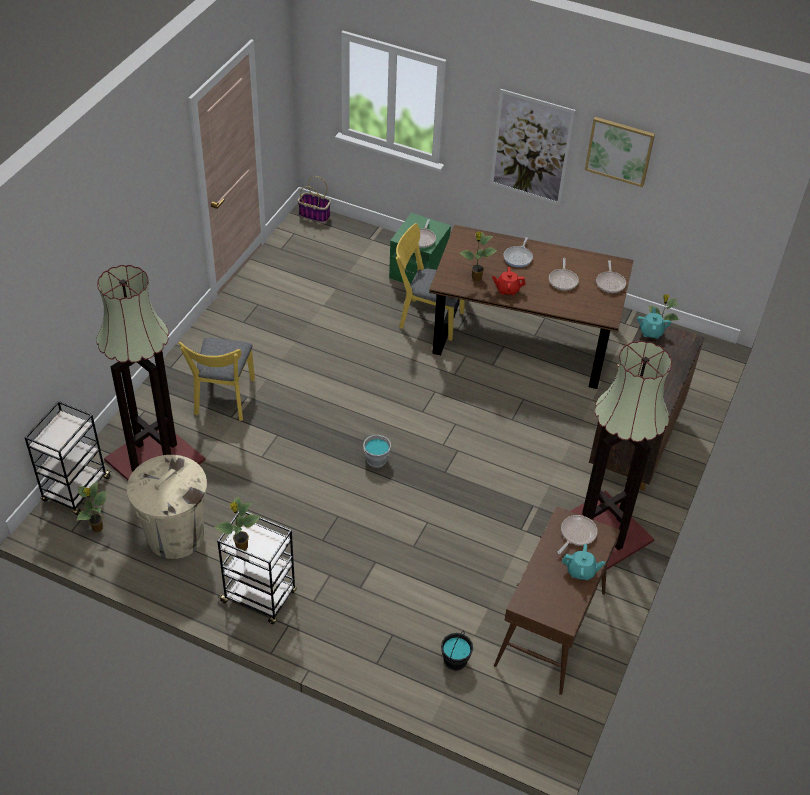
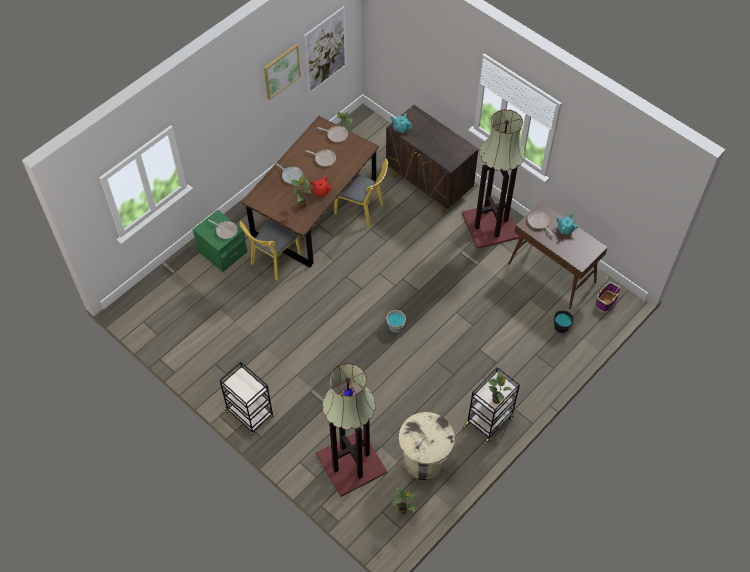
camera: 70 degrees left, 10 degrees up
black cart [24,401,112,515] -> black cart moved to [219,362,274,435]
yellow chair [179,338,255,421] -> yellow chair moved to [334,159,388,228]
basket [298,176,331,223] -> basket moved to [595,276,622,312]
picture [490,89,576,205] -> picture moved to [304,6,347,94]

